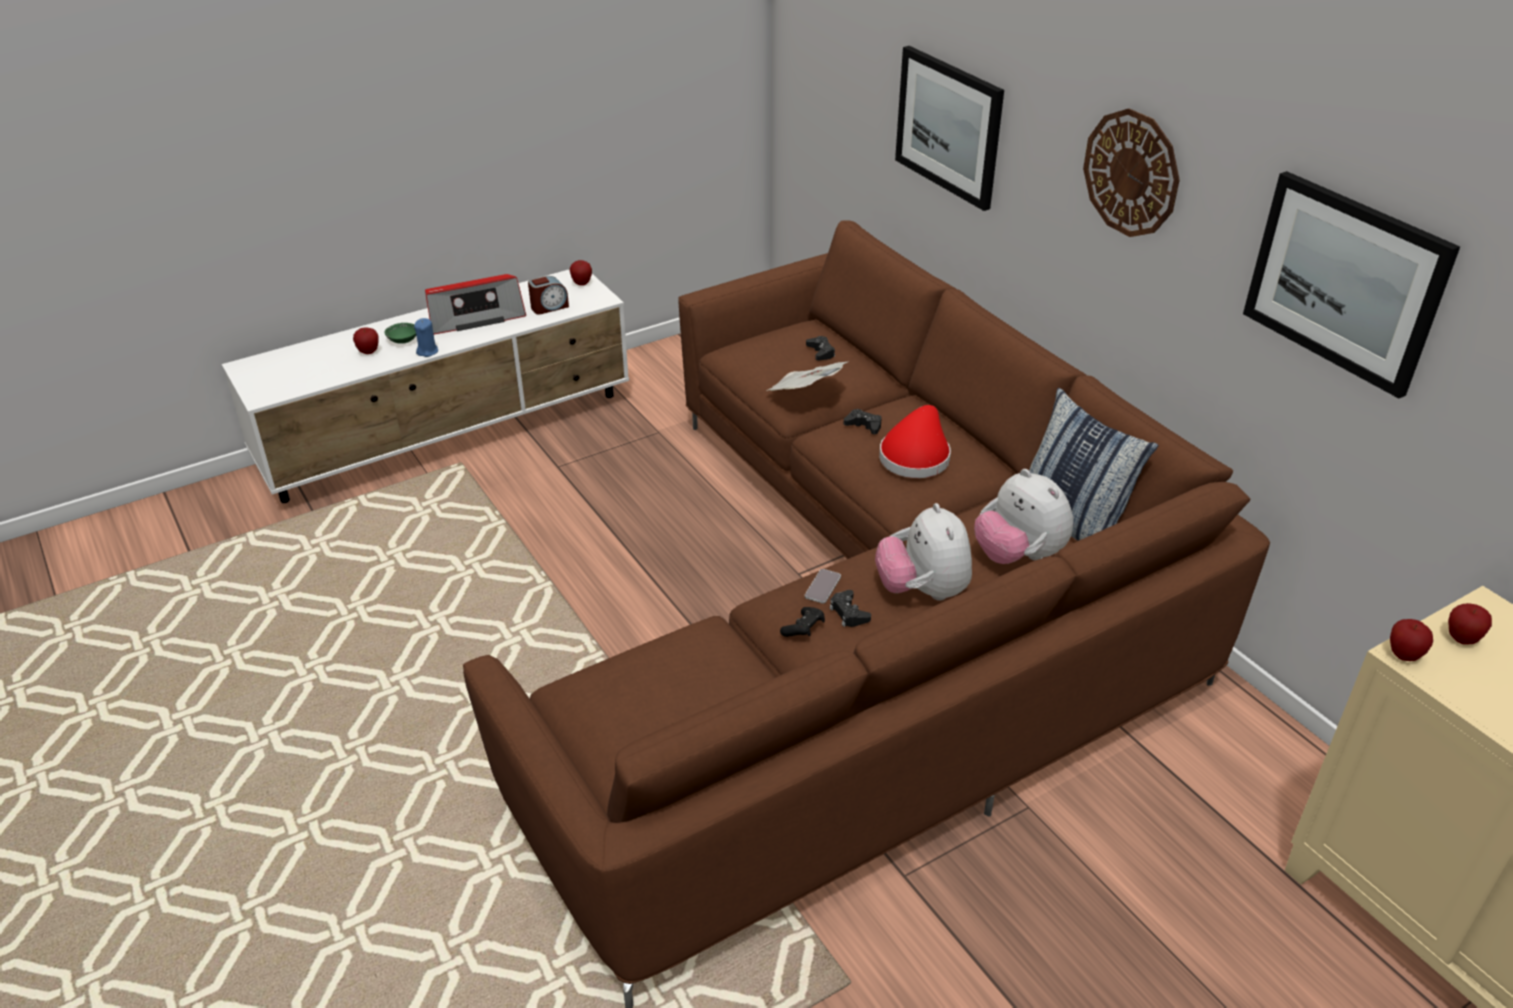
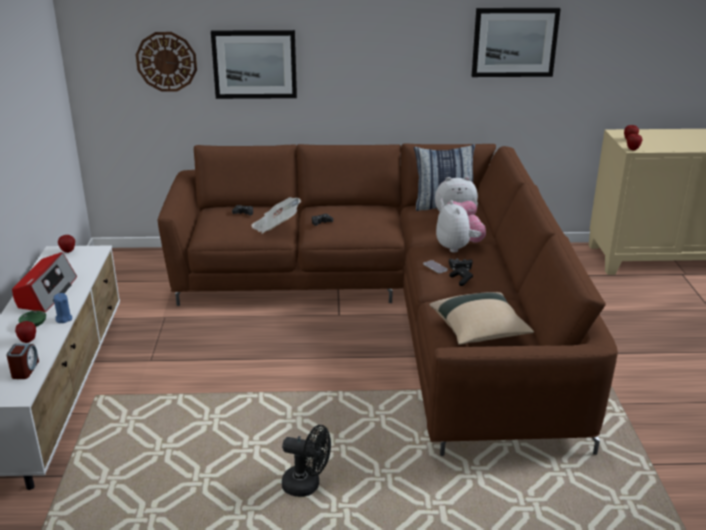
camera: 60 degrees left, 10 degrees down
alarm clock [528,276,569,315] -> alarm clock moved to [6,344,39,379]
plush toy [875,503,972,601] -> plush toy turned 120 degrees counterclockwise [436,200,486,252]
red hat [879,405,951,478] -> none
wall clock [1083,108,1180,237] -> wall clock moved to [136,32,197,92]
none -> black fan [282,425,331,497]
none -> beige pillow [429,292,534,345]

